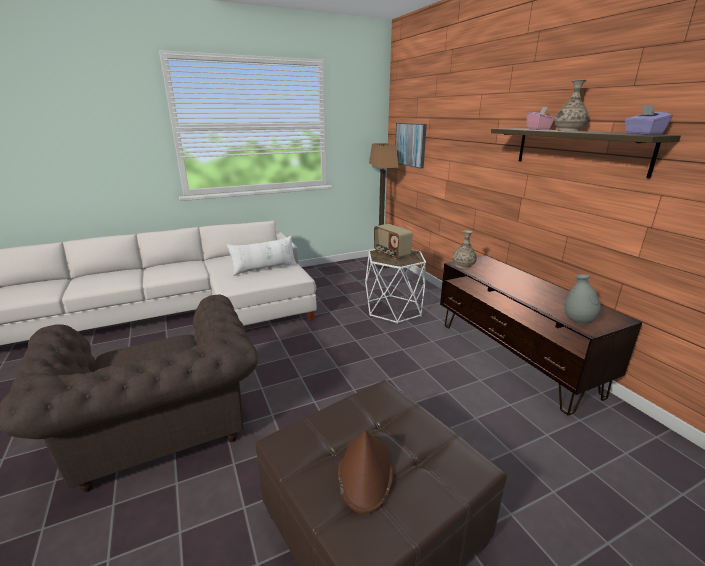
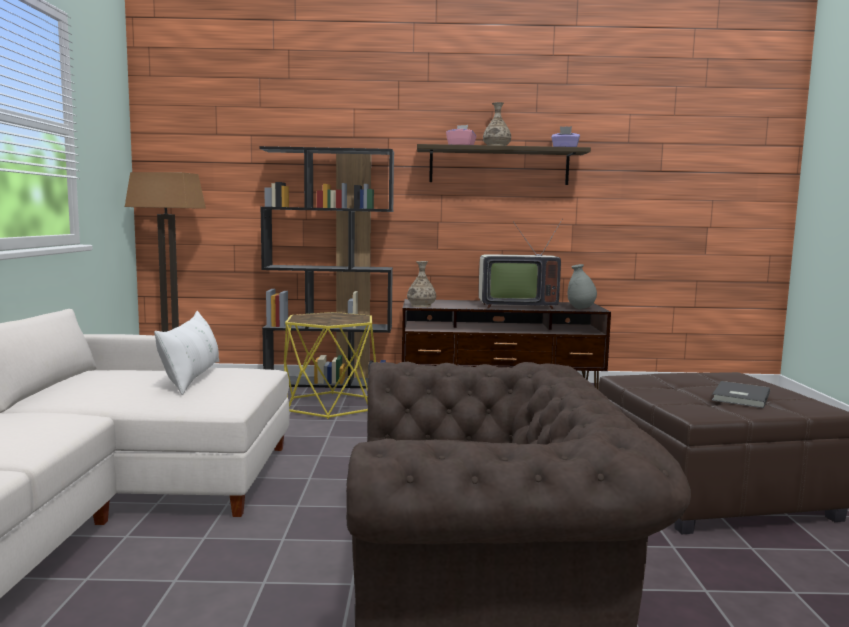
camera: 65 degrees left, 15 degrees down
brown hat [338,430,393,514] -> grey book [712,381,770,408]
white side table [365,250,426,324] -> yellow side table [284,312,376,419]
radio [374,224,413,259] -> none
picture [395,123,427,169] -> none
none -> black bookcase [259,146,394,388]
none -> television [479,220,562,309]

